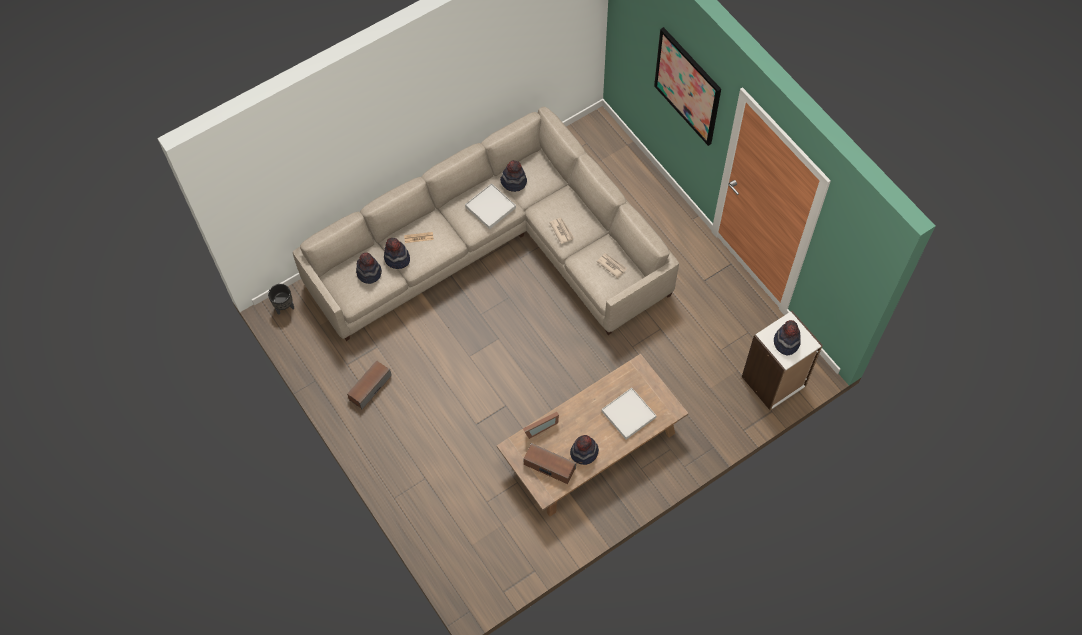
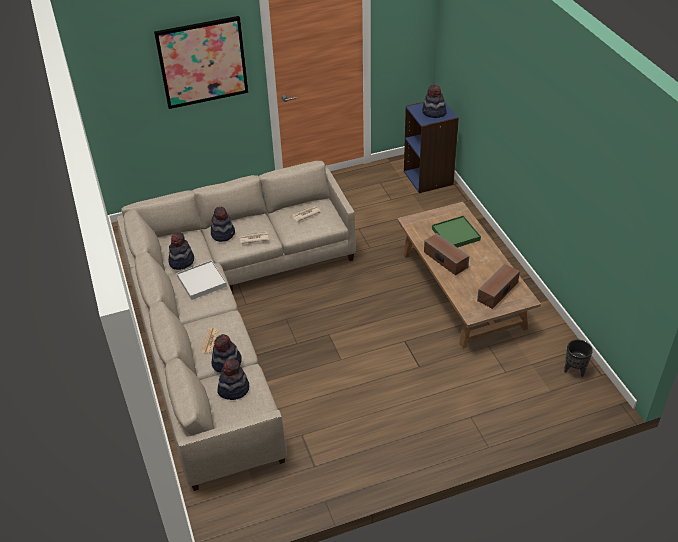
camera: 75 degrees left, 20 degrees down
black planter [268,284,294,315] -> black planter moved to [564,340,593,377]
speaker [347,360,392,410] -> speaker moved to [424,233,469,275]
picture frame [523,412,559,439] -> none
hat [570,435,599,465] -> hat moved to [211,207,235,242]
white tray [602,388,656,440] -> green tray [432,216,481,248]
white bookcase [742,311,823,410] -> blue bookcase [404,102,459,193]

